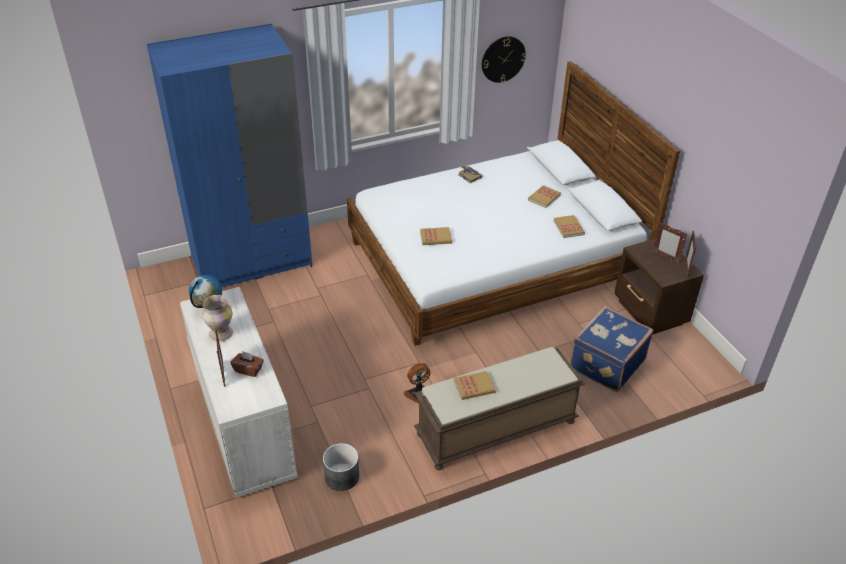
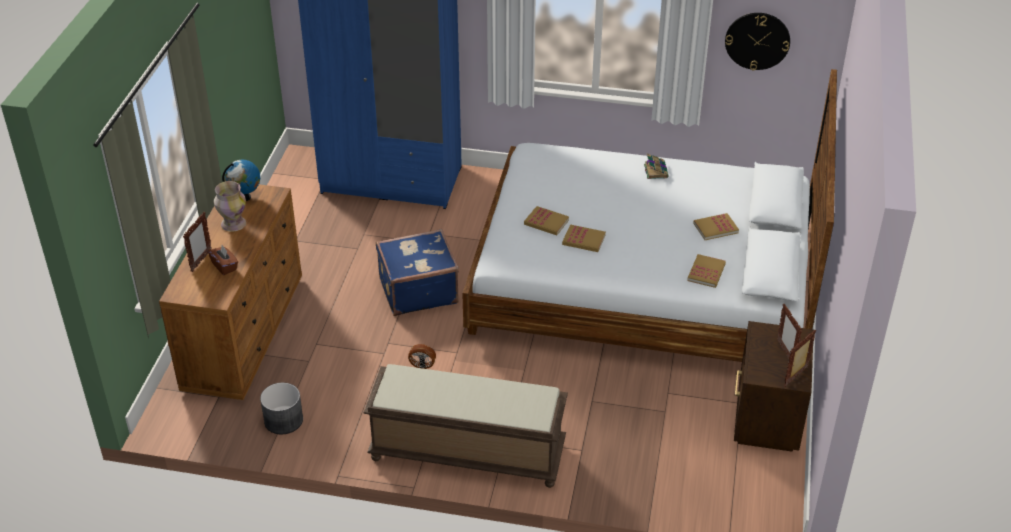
camera: 35 degrees right, 0 degrees up
white dresser [180,287,298,498] -> brown dresser [159,184,302,400]
book [454,371,496,400] -> book moved to [562,224,606,252]
blue suitcase [570,306,654,392] -> blue suitcase moved to [376,229,459,316]

